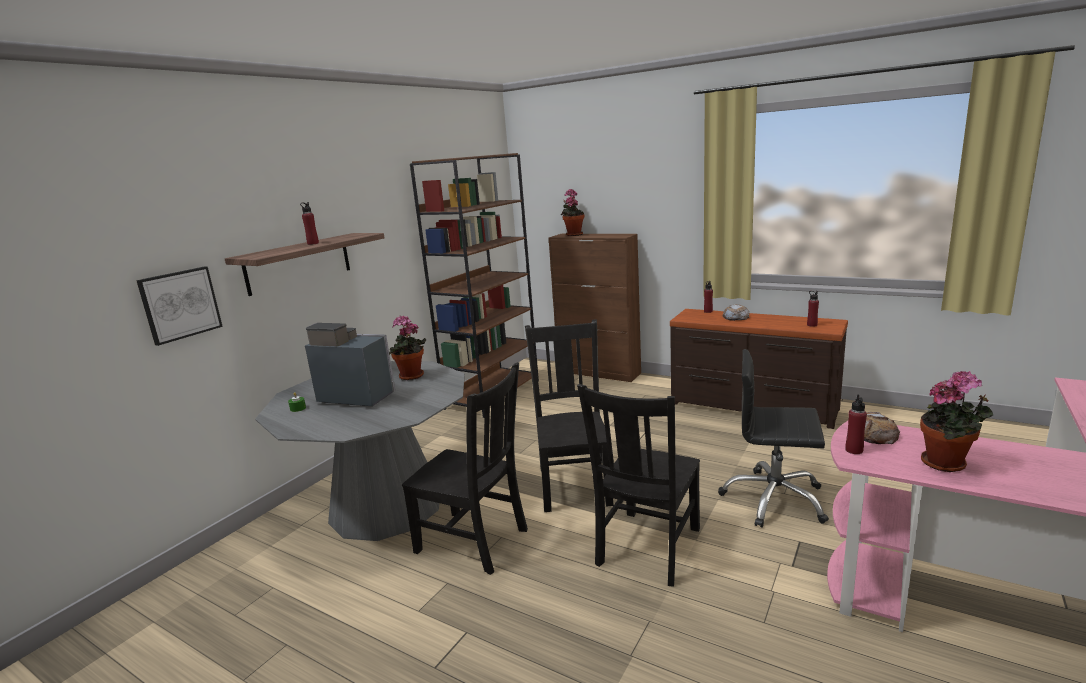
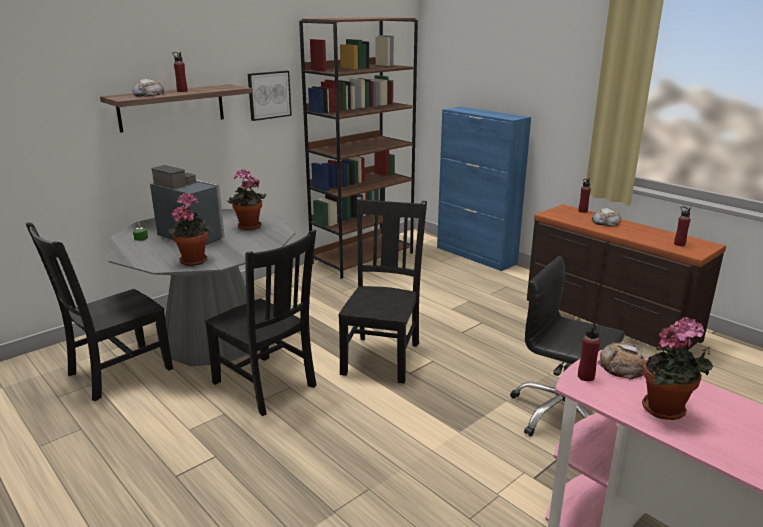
camera: 15 degrees right, 5 degrees up
picture [136,266,223,346] -> picture moved to [248,71,292,121]
brown cabinet [549,234,641,382] -> blue cabinet [437,107,531,271]
potted plant [561,189,585,236] -> potted plant moved to [167,193,213,266]
black chair [577,384,700,586] -> black chair moved to [26,222,173,401]
none -> bread [132,78,164,97]

